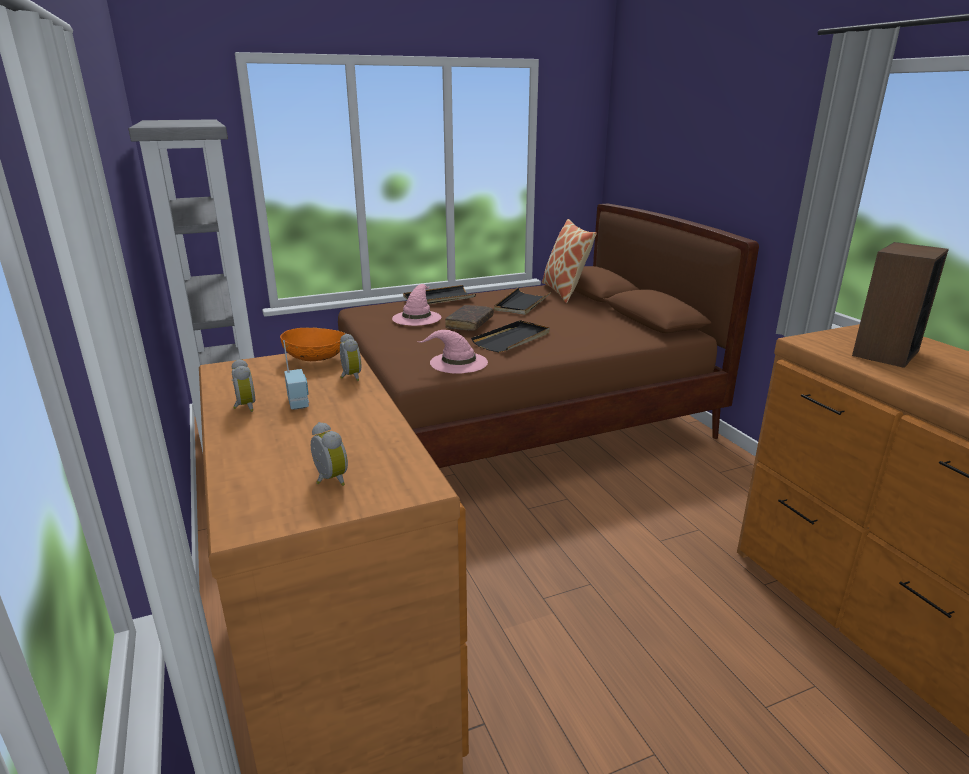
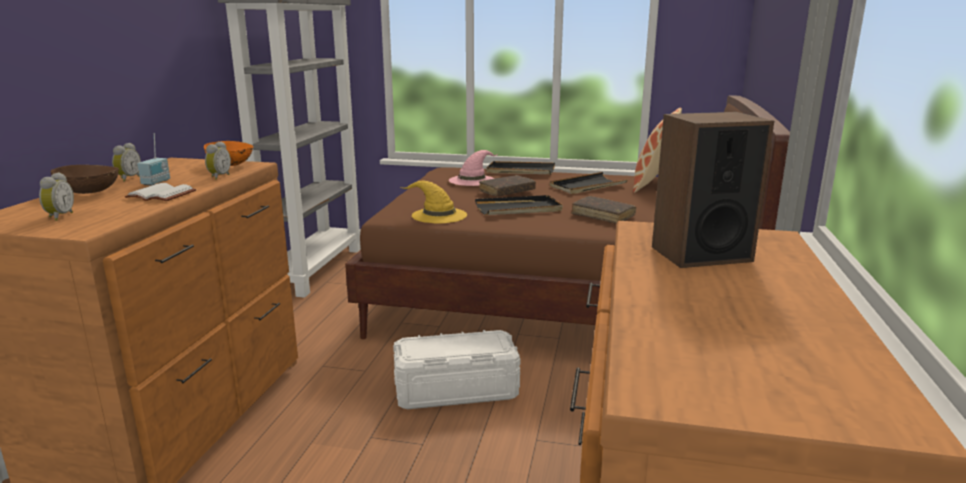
camera: 35 degrees right, 5 degrees down
pink hat [417,330,488,374] -> yellow hat [401,181,467,224]
none -> brown bowl [50,165,119,194]
none -> white book [125,183,196,201]
none -> white storage box [393,330,520,409]
none -> brown book [572,196,636,224]

